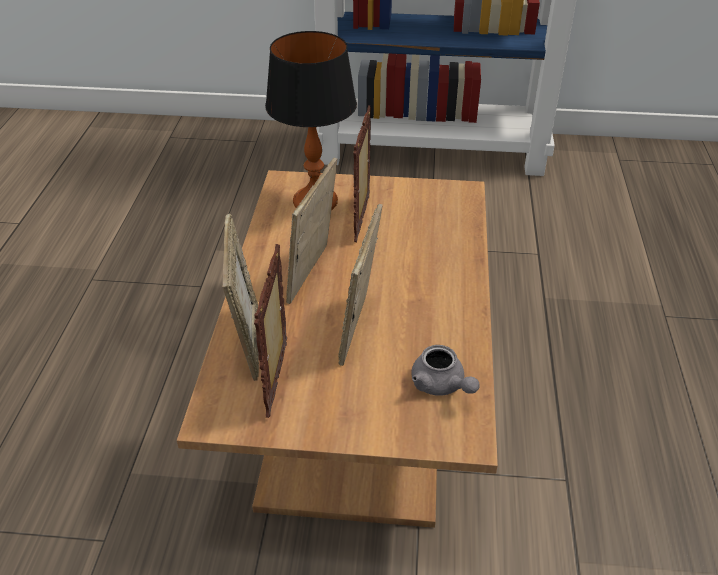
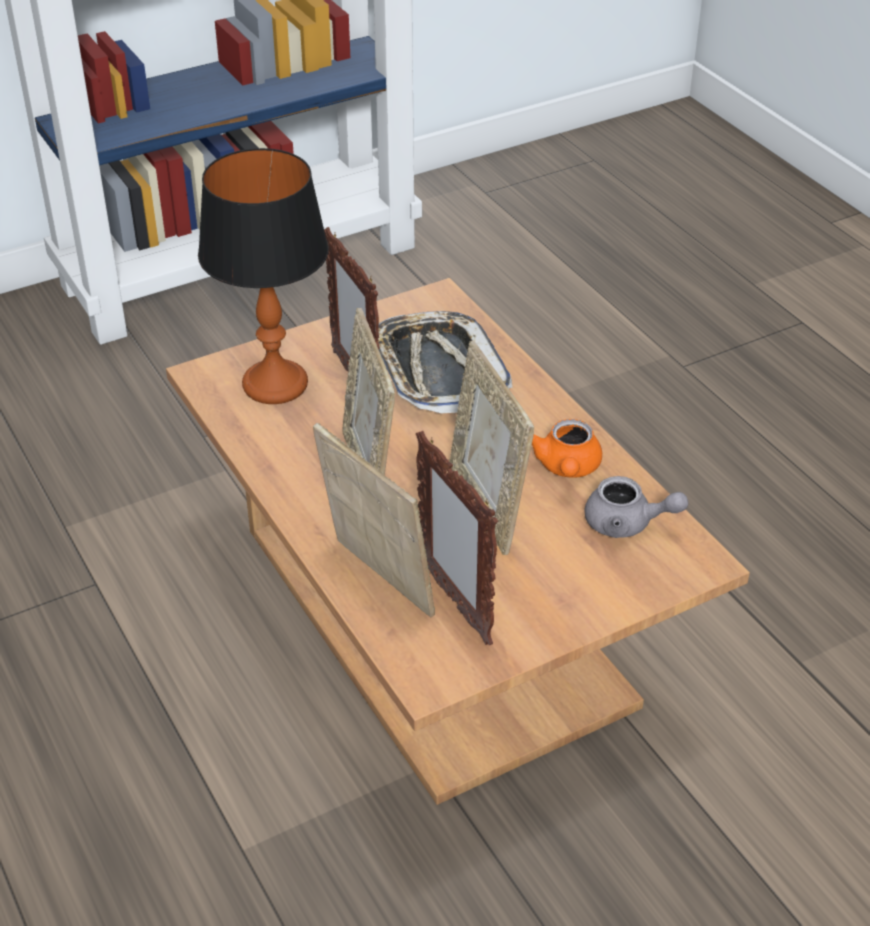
camera: 35 degrees left, 0 degrees up
none -> tray [378,311,513,413]
none -> orange teapot [532,419,602,478]

